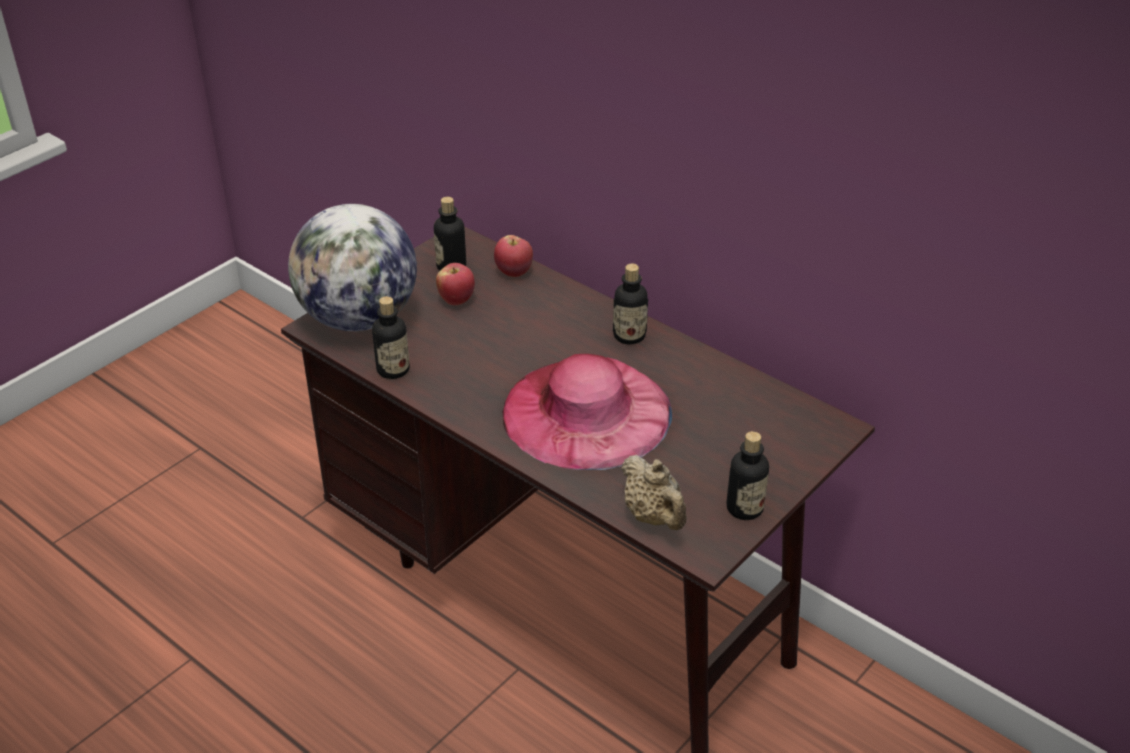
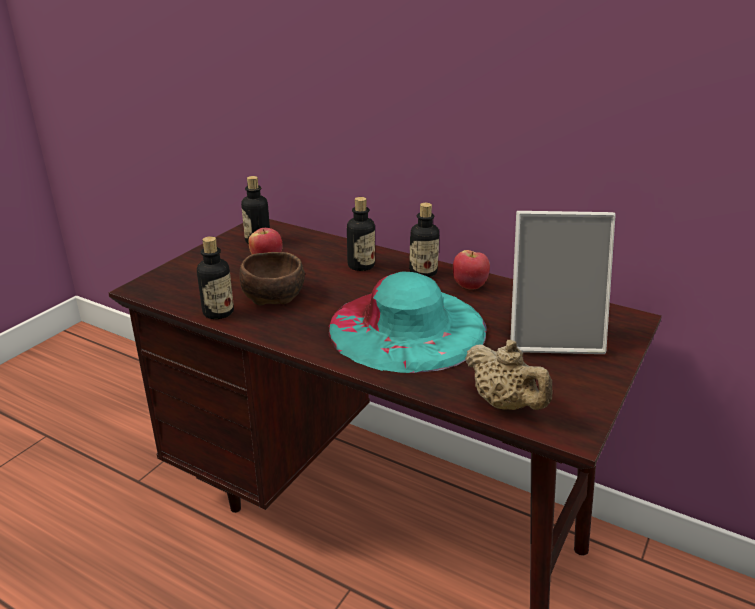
camera: 10 degrees left, 10 degrees down
globe [288,204,417,331] -> none
apple [494,235,533,277] -> apple moved to [453,250,490,290]
pink hat [502,354,672,470] -> turquoise hat [328,271,487,373]
bottle [727,431,769,520] -> bottle moved to [347,197,375,271]
none -> brown bowl [240,252,305,306]
none -> picture frame [510,211,615,354]

